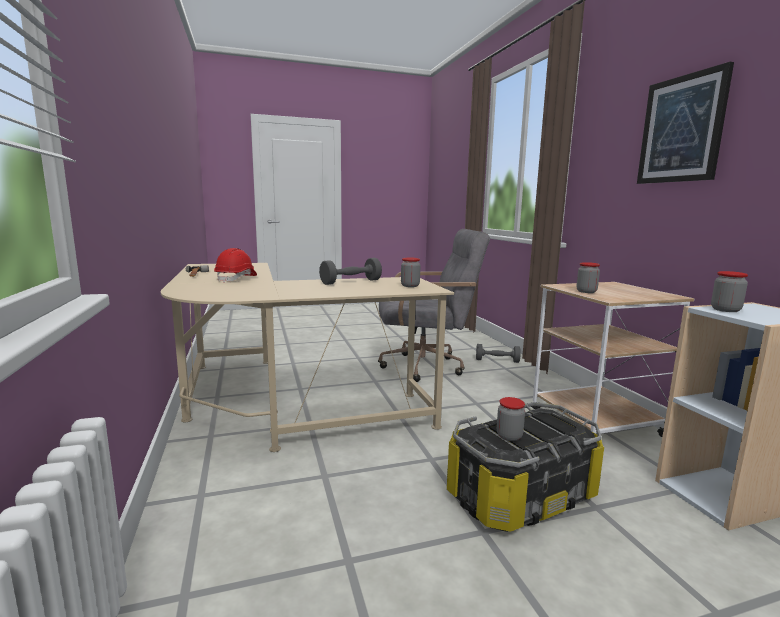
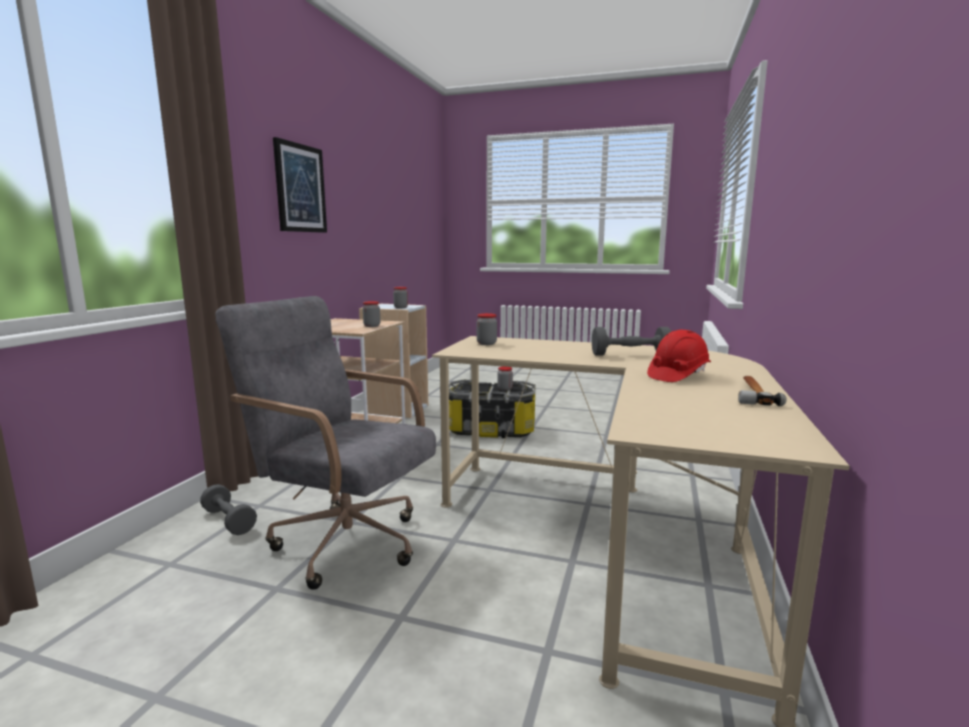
camera: 145 degrees left, 0 degrees up
grey dumbbell [319,258,382,285] -> grey dumbbell moved to [592,327,671,356]

